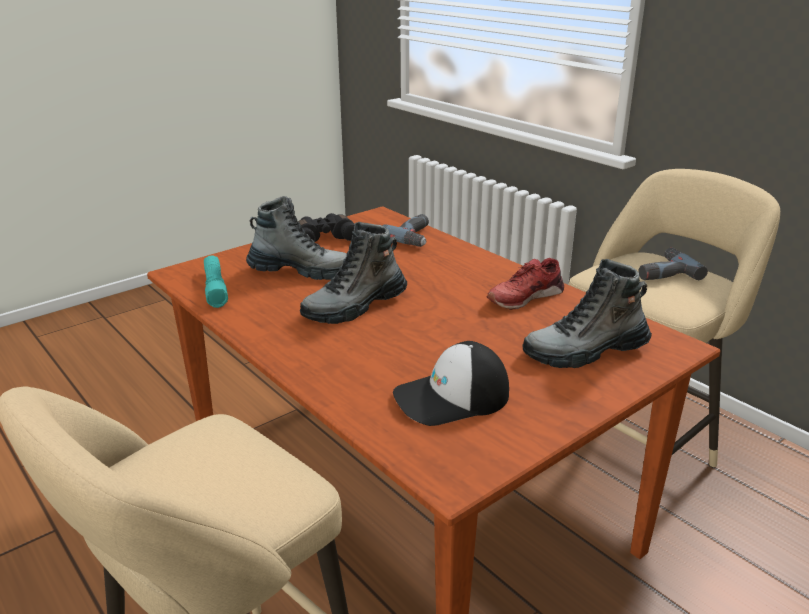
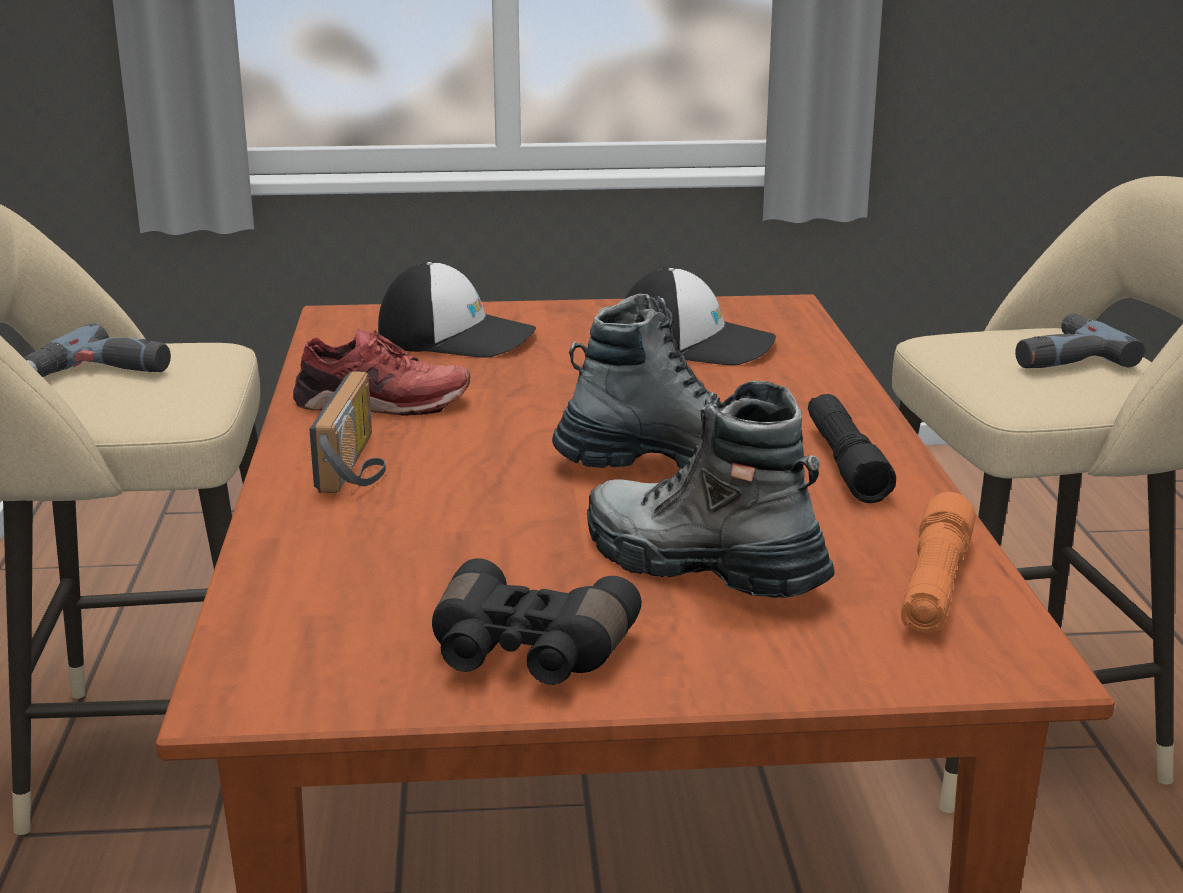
camera: 145 degrees left, 5 degrees down
turquoise flashlight [204,255,228,308] -> orange flashlight [901,492,976,632]
power drill [382,214,429,247] -> power drill moved to [1015,313,1145,368]
boot [522,259,652,368] -> cap [378,262,536,358]
none -> radio [309,371,386,493]
none -> black flashlight [808,394,896,503]

